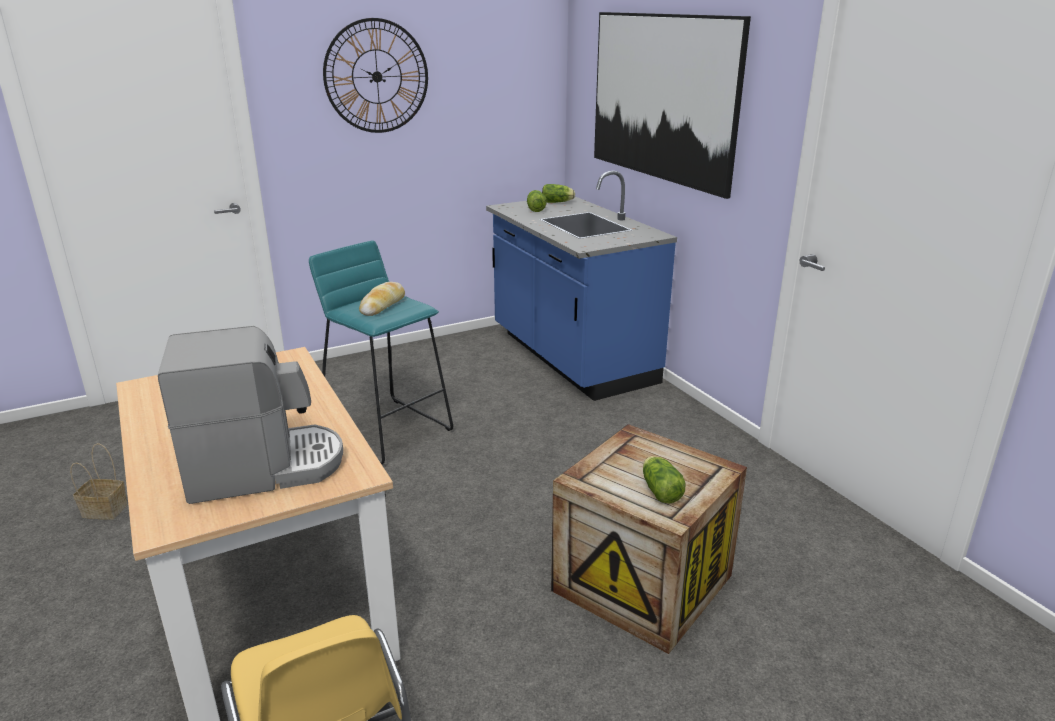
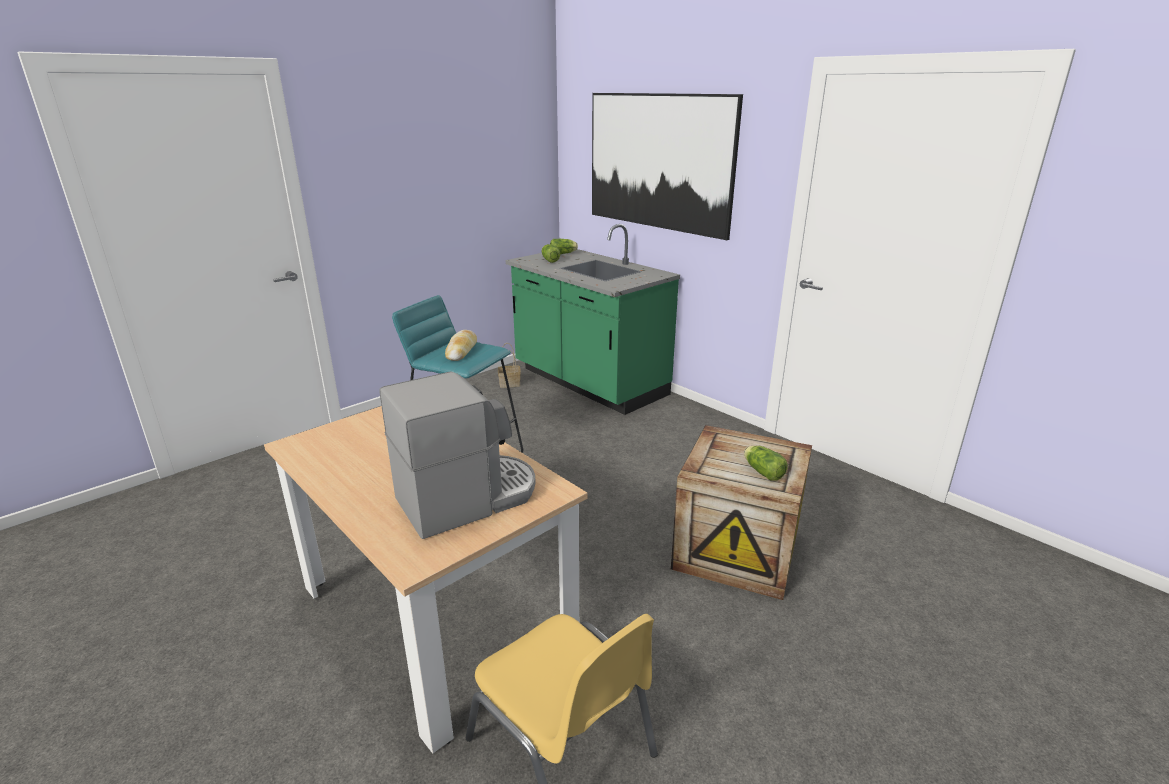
camera: 15 degrees left, 0 degrees up
basket [70,443,128,520] -> basket moved to [498,343,521,388]
wall clock [323,18,428,133] -> none
blue counter [486,171,677,401] -> green counter [506,224,680,415]

